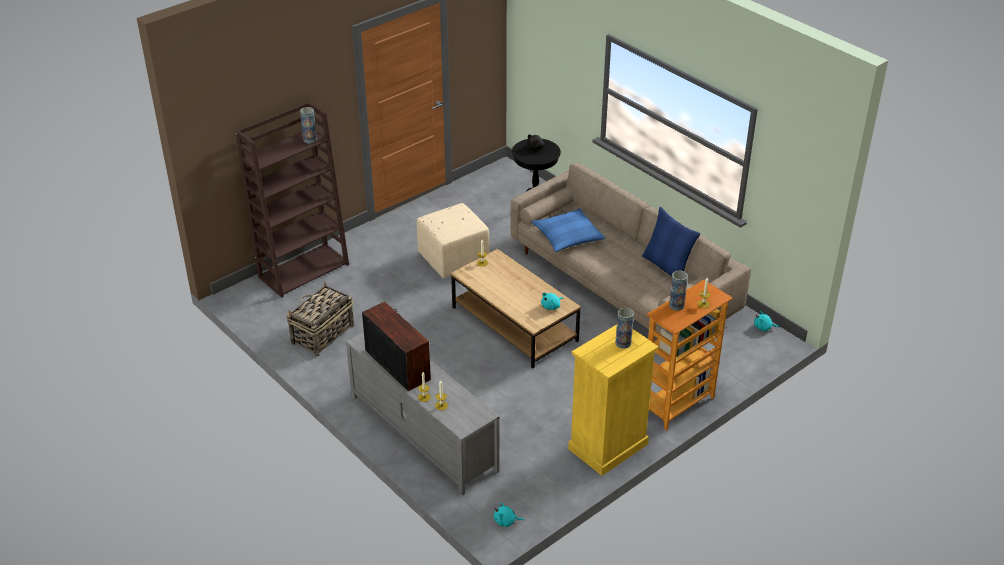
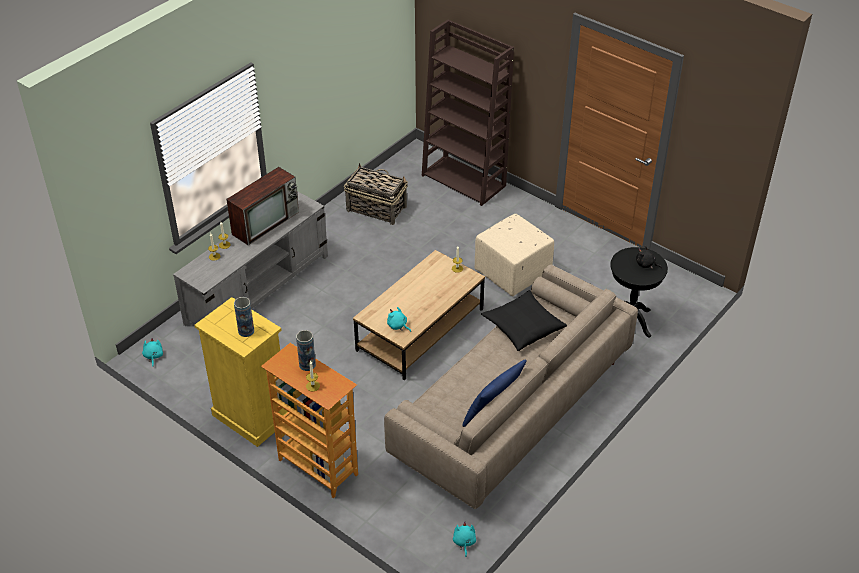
camera: 80 degrees right, 5 degrees up
vase [300,107,317,143] -> none
blue pillow [532,209,605,252] -> black pillow [481,290,567,351]

